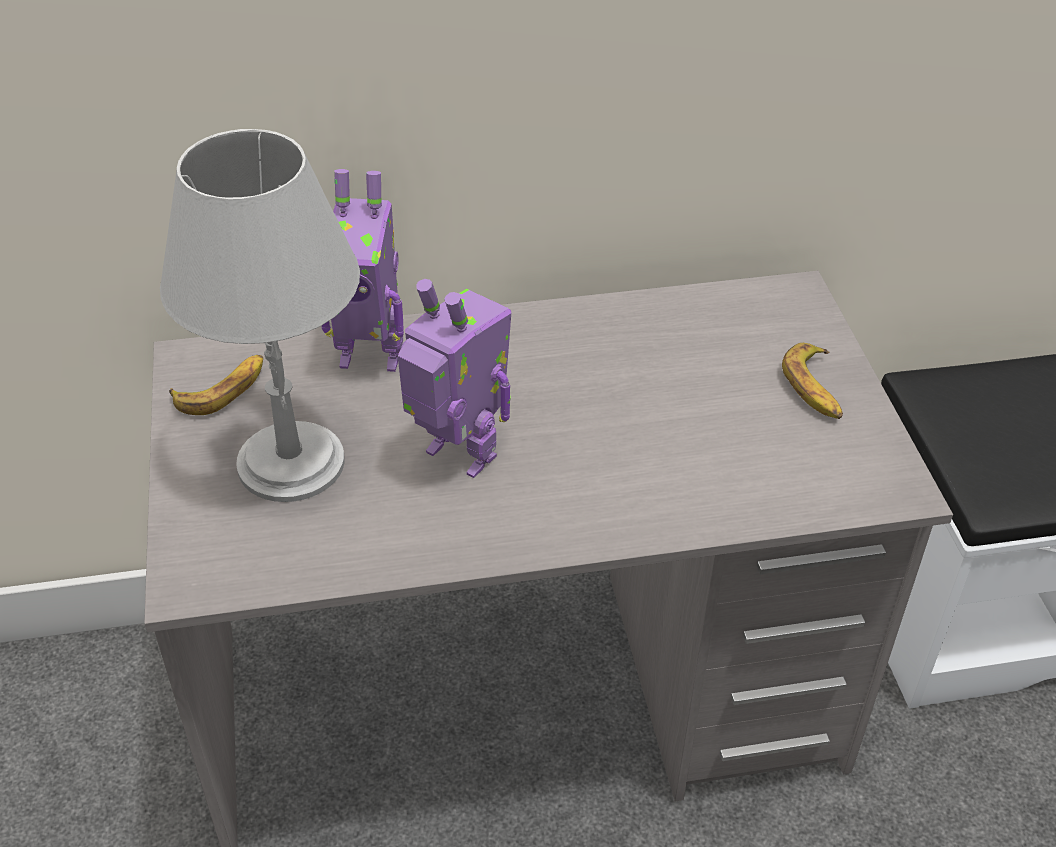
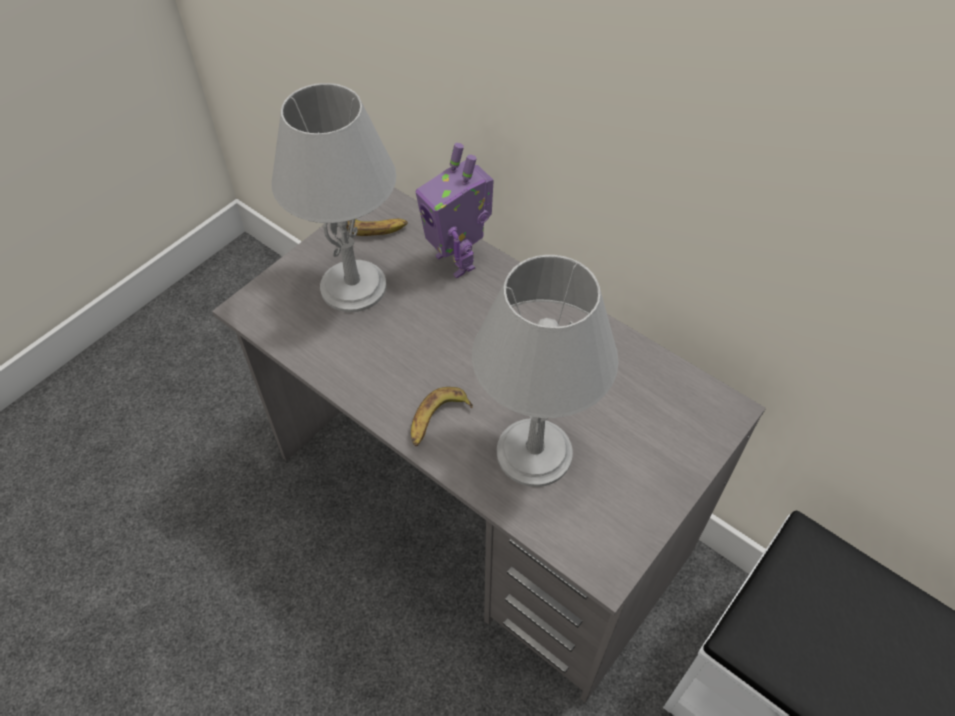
camera: 50 degrees right, 10 degrees up
toy robot [398,279,511,478] -> none
banana [782,343,843,419] -> banana moved to [411,387,473,446]
none -> grey table lamp [472,255,619,487]

